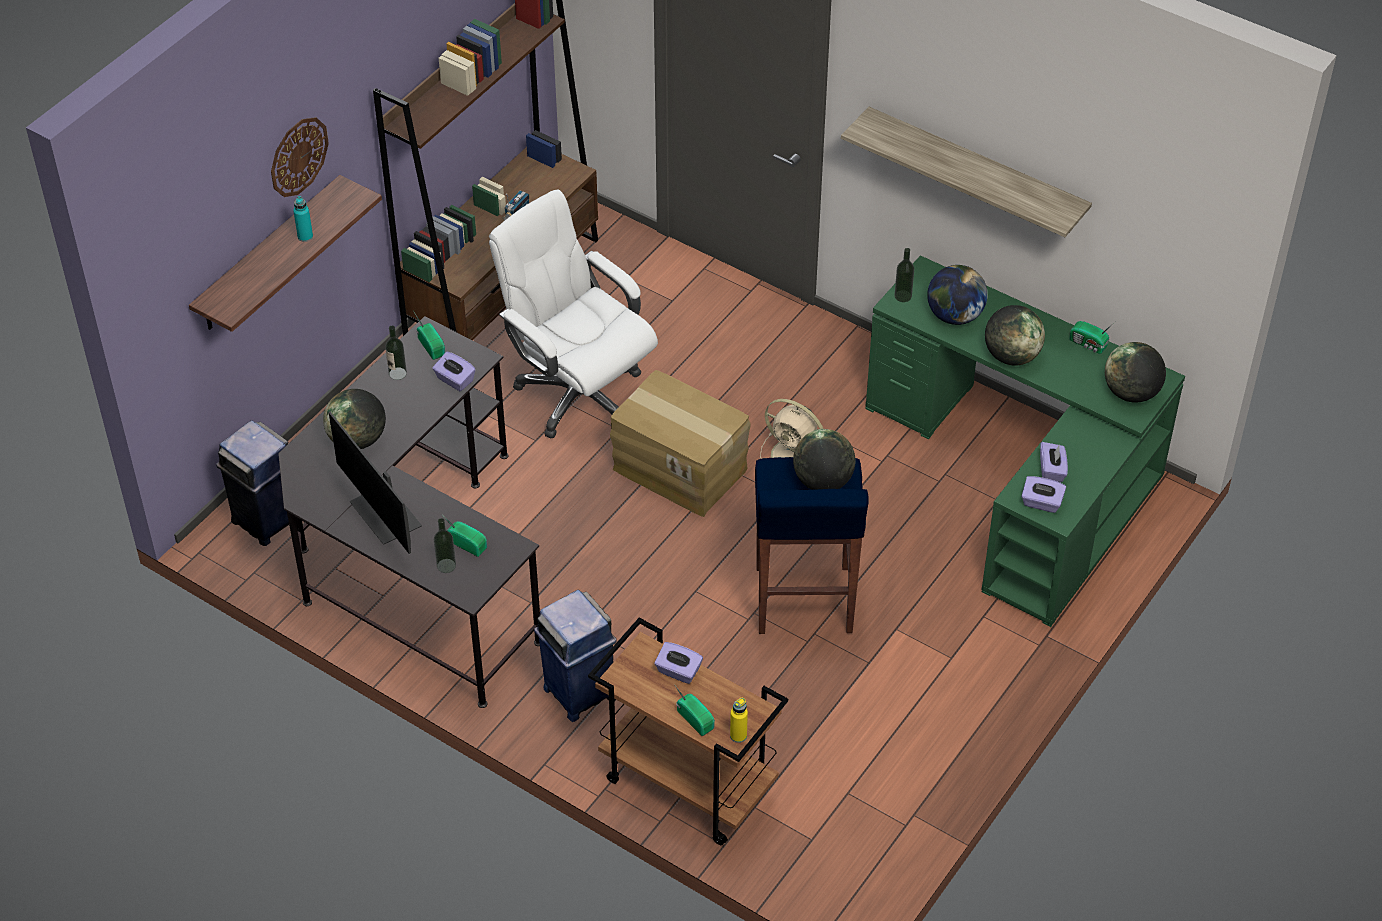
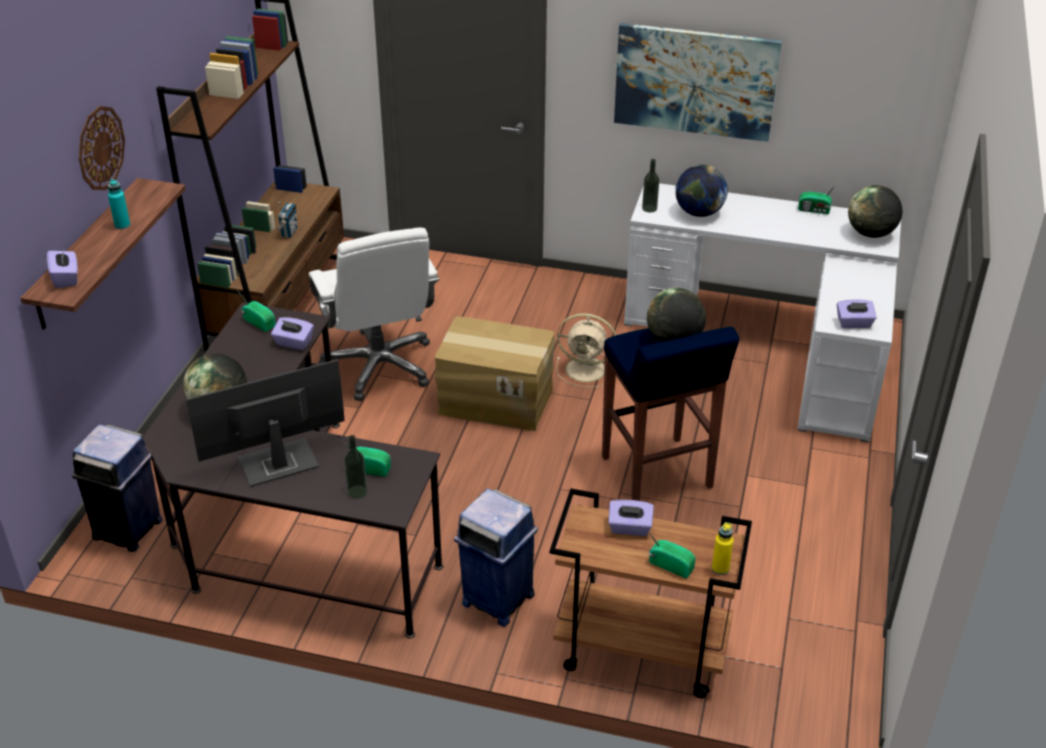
camera: 20 degrees left, 10 degrees down
monitor [328,412,422,554] -> monitor turned 120 degrees clockwise [186,359,345,487]
bottle [385,326,407,380] -> none
white office chair [489,189,658,439] -> white office chair turned 135 degrees counterclockwise [308,228,439,401]
shelf [841,107,1092,237] -> picture [614,23,782,142]
green desk [865,255,1185,627] -> white desk [624,183,901,442]
globe [985,305,1045,365] -> none
purple tissue box [1040,442,1068,482] -> purple tissue box moved to [47,249,78,288]

